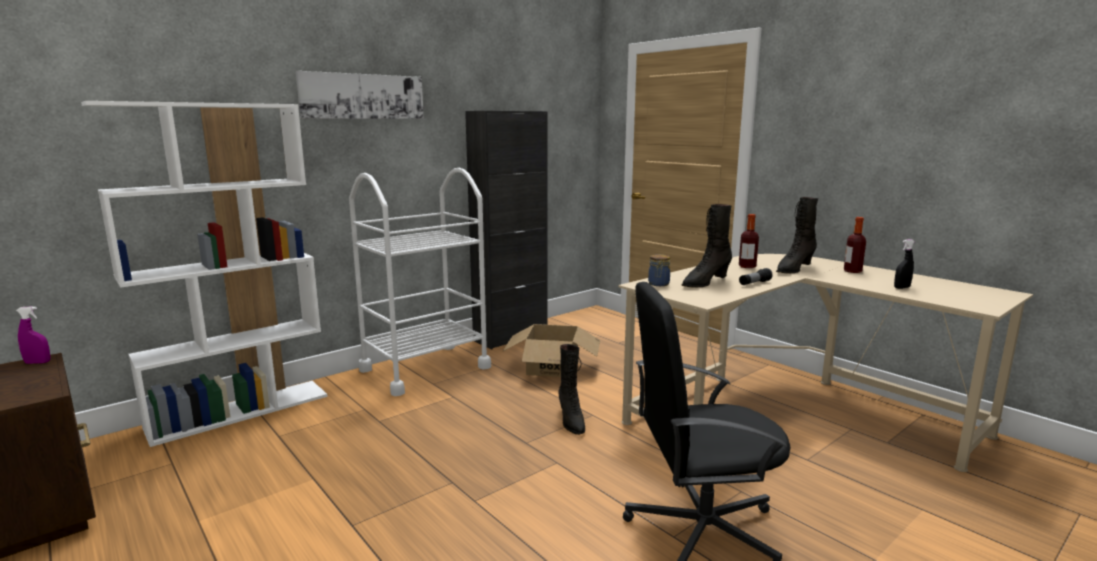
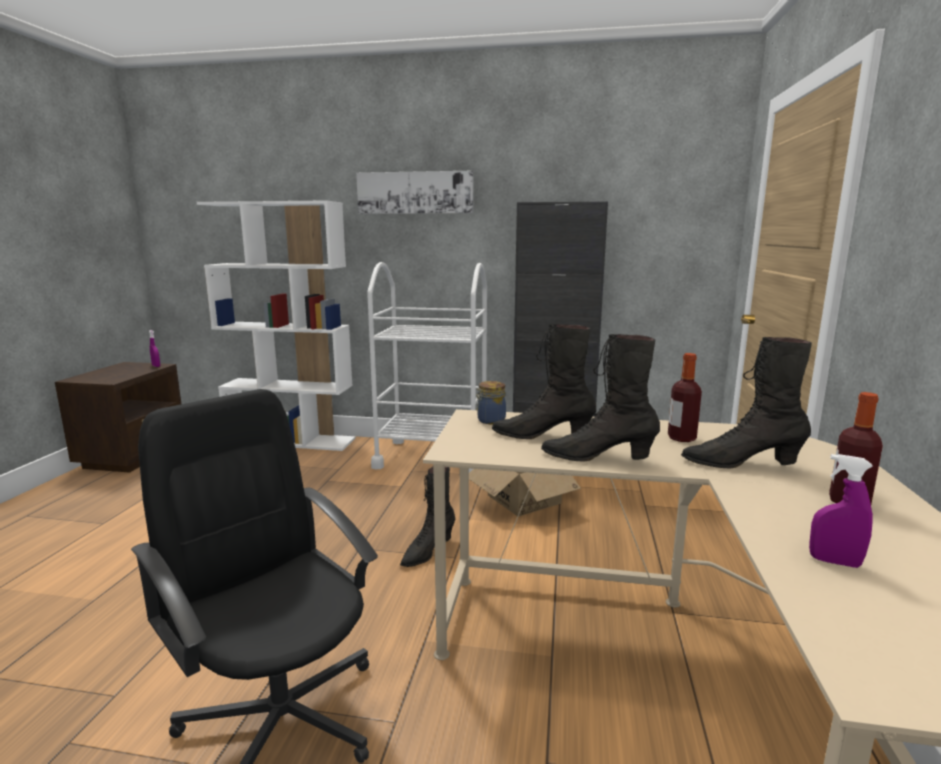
camera: 50 degrees right, 0 degrees up
flashlight [739,268,773,285] -> black boot [541,334,660,462]
black spray bottle [894,239,915,289] -> purple spray bottle [809,454,873,568]

